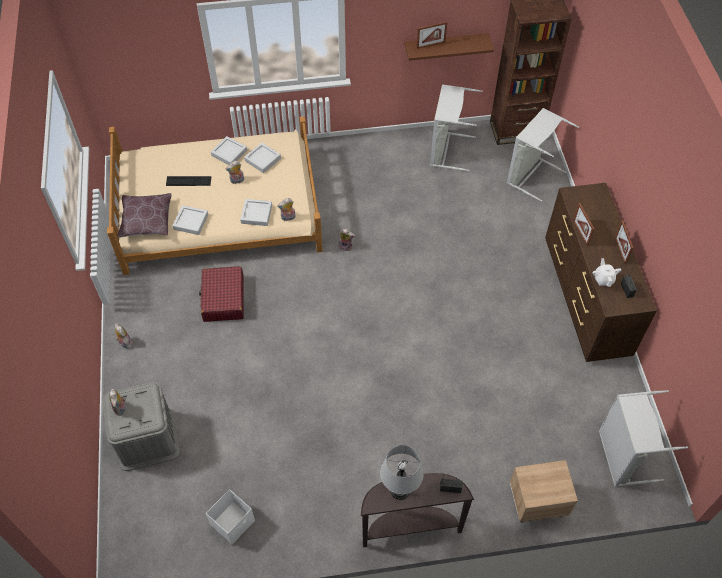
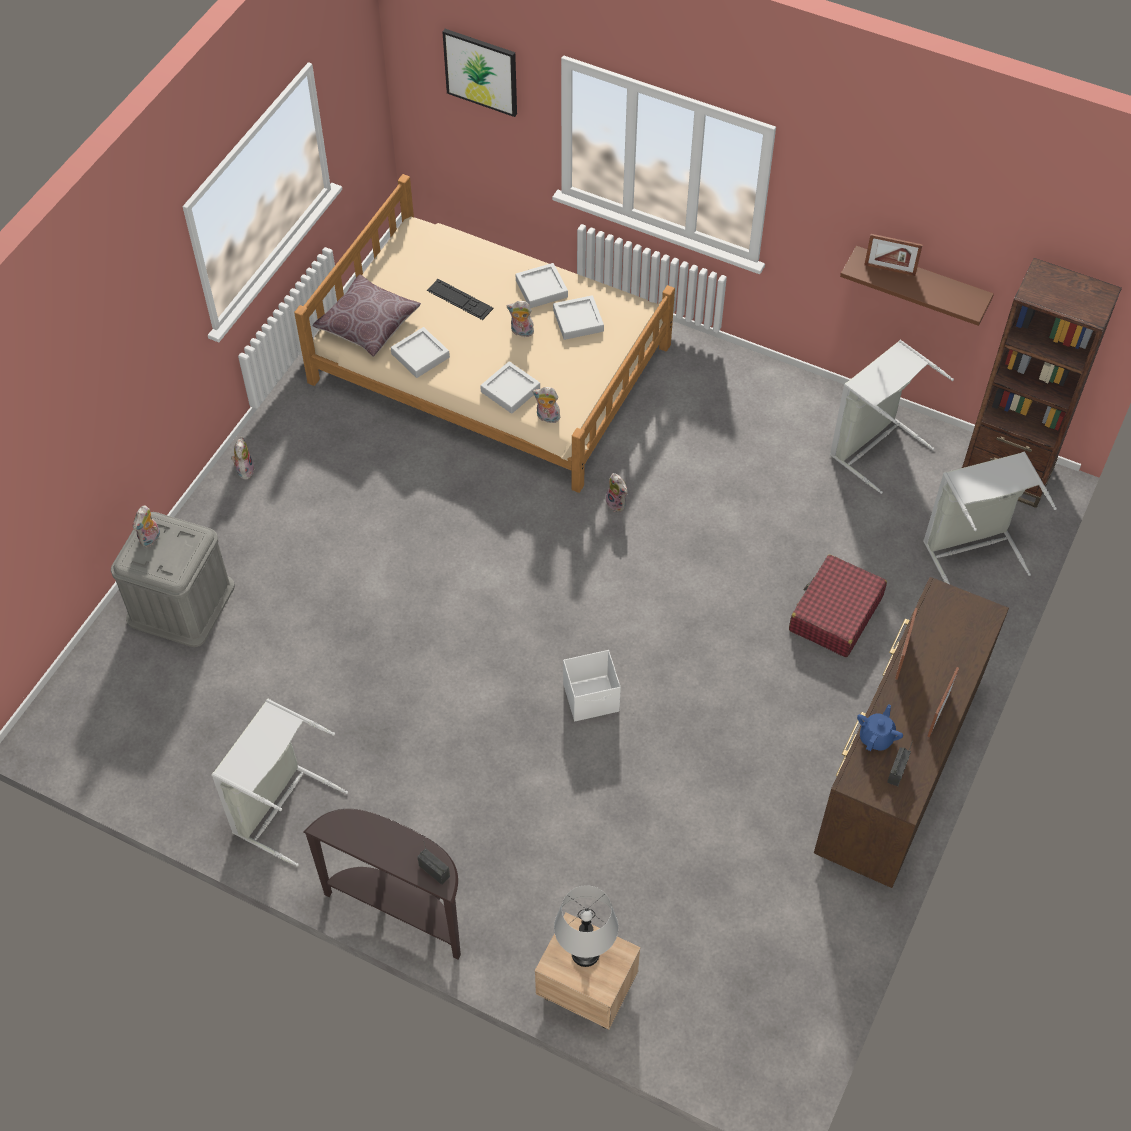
camera: 35 degrees right, 0 degrees up
red suitcase [199,266,244,322] -> red suitcase moved to [789,554,887,657]
white storage box [206,489,255,544] -> white storage box moved to [563,650,621,721]
grey table lamp [380,445,424,500] -> grey table lamp moved to [554,885,618,967]
white teapot [593,258,621,287] -> blue teapot [857,704,903,751]
grey laundry basket [599,390,688,487] -> grey laundry basket moved to [211,699,348,867]
none -> picture [442,29,517,117]

